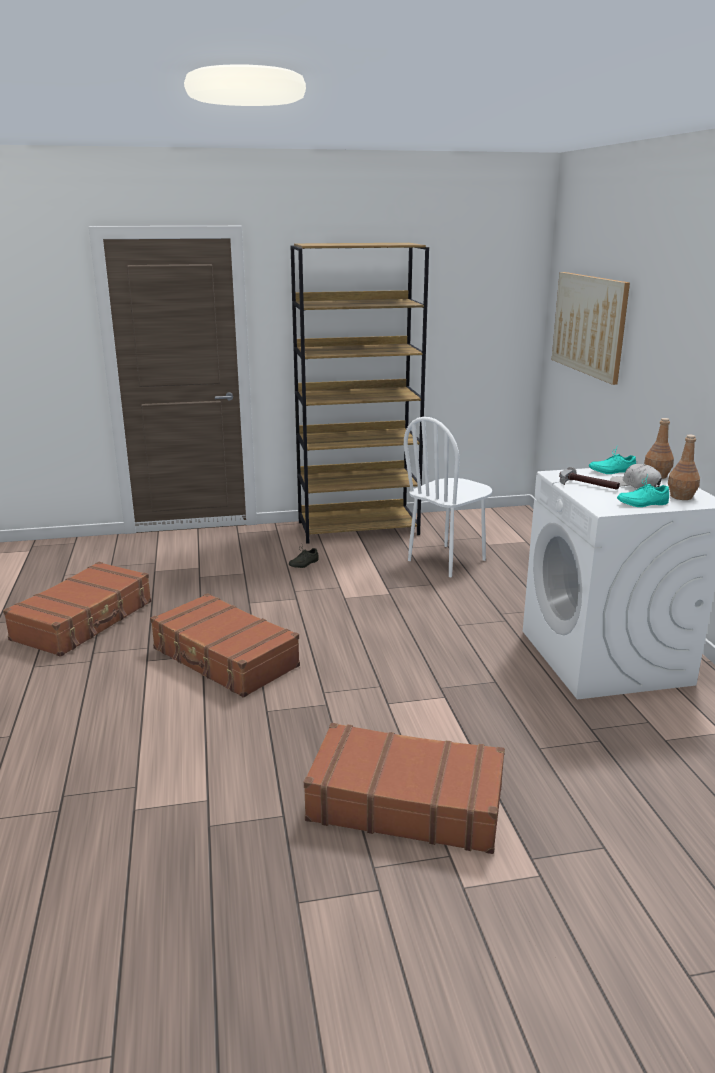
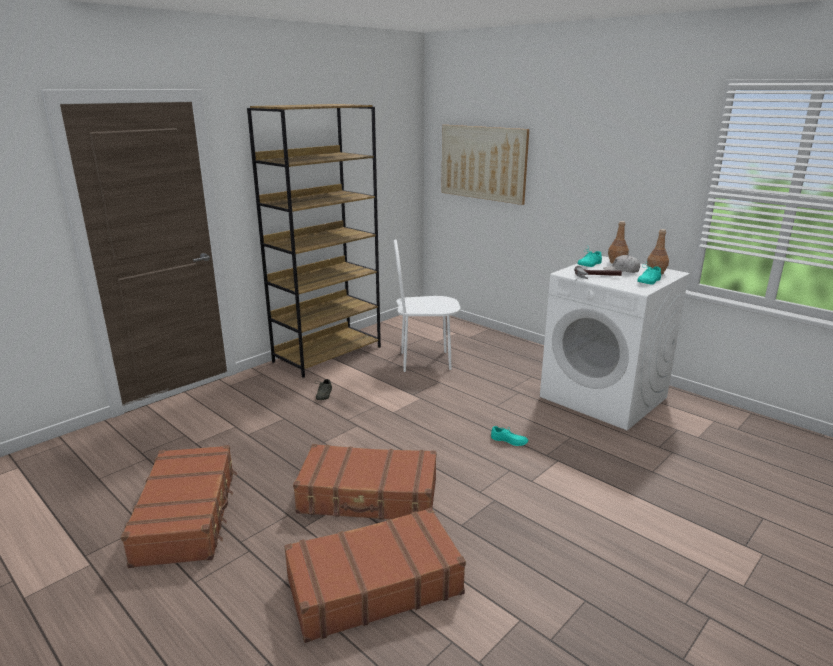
camera: 35 degrees left, 0 degrees up
brown suitcase [304,723,505,854] -> brown suitcase moved to [284,508,466,643]
white chair [404,417,492,577] -> white chair turned 75 degrees clockwise [394,239,460,372]
none -> turquoise shoe [491,426,528,446]

